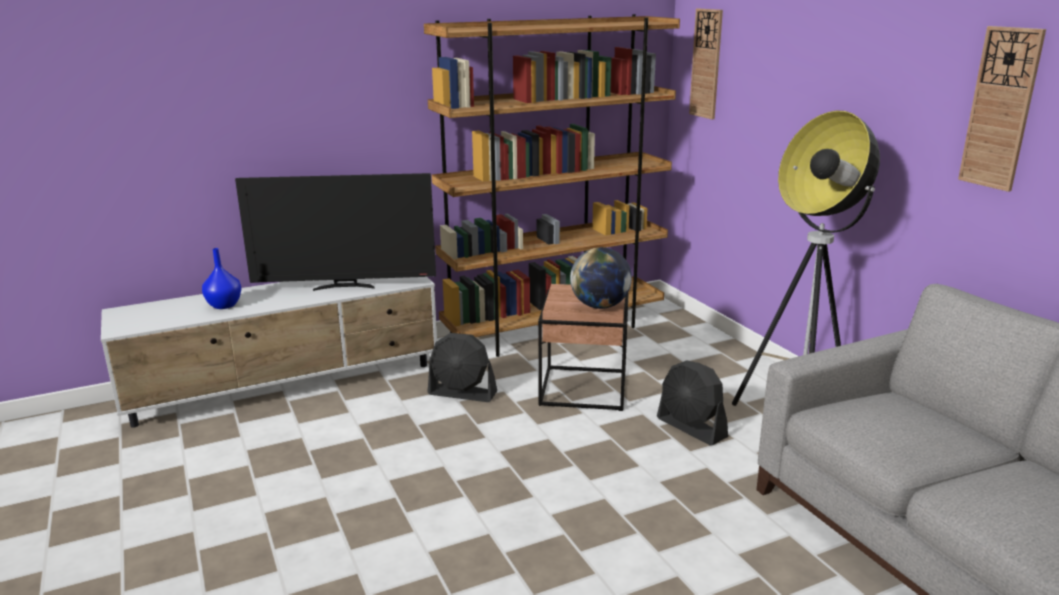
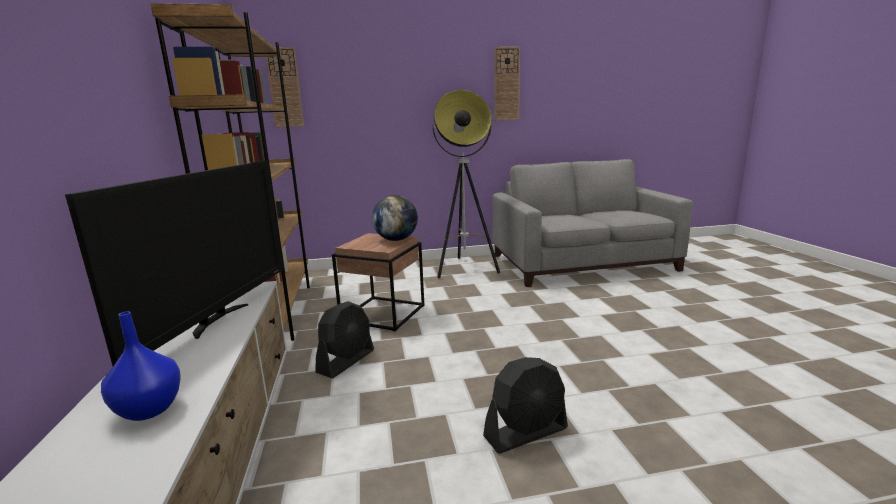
camera: 75 degrees left, 5 degrees down
black fan [657,360,728,446] -> black fan moved to [483,357,568,454]

